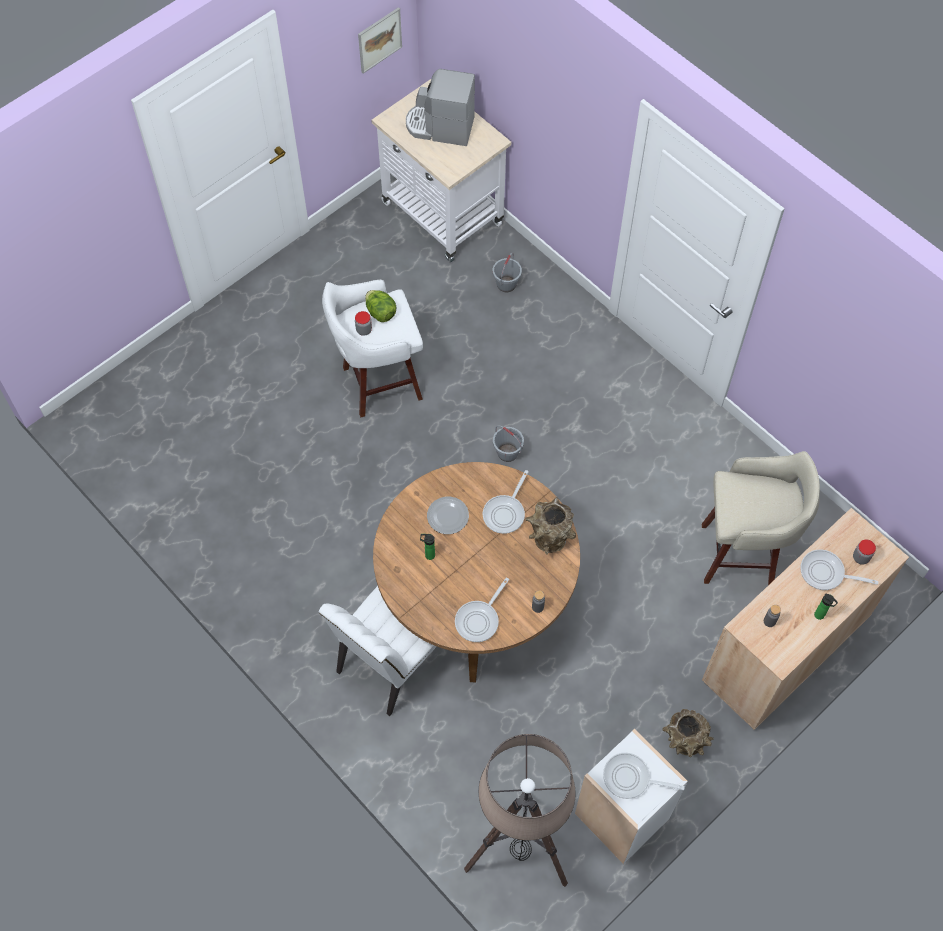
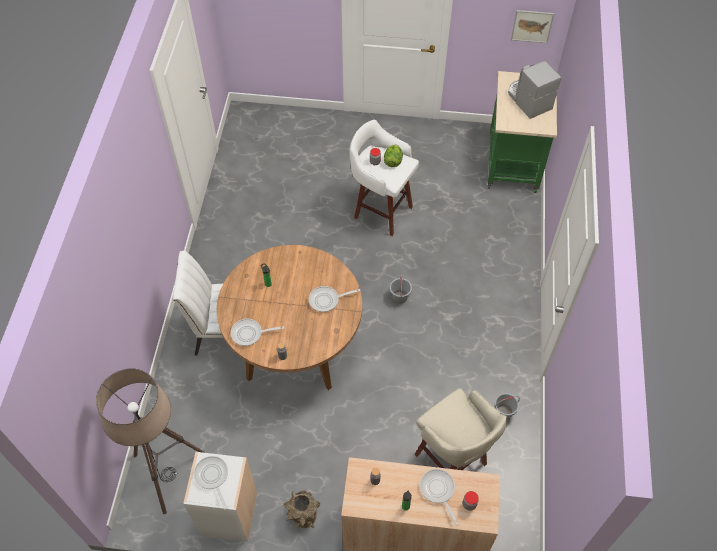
camera: 50 degrees right, 5 degrees down
white cart [371,79,511,263] -> green cart [487,71,557,193]
plate [427,497,469,534] -> none
grey bucket [493,253,522,292] -> grey bucket moved to [494,393,520,419]
brown vase [526,497,576,555] -> none

